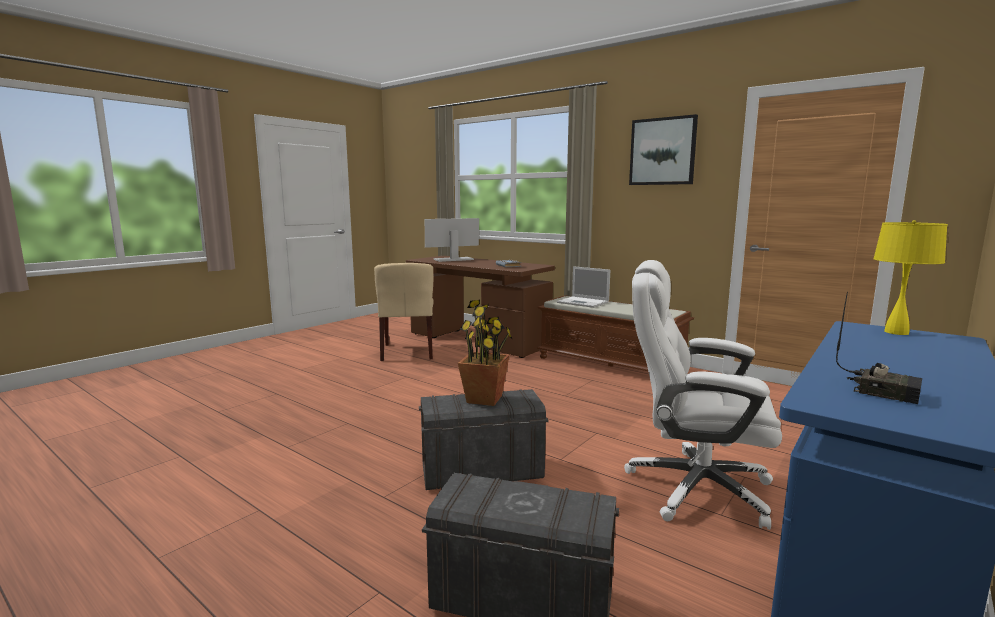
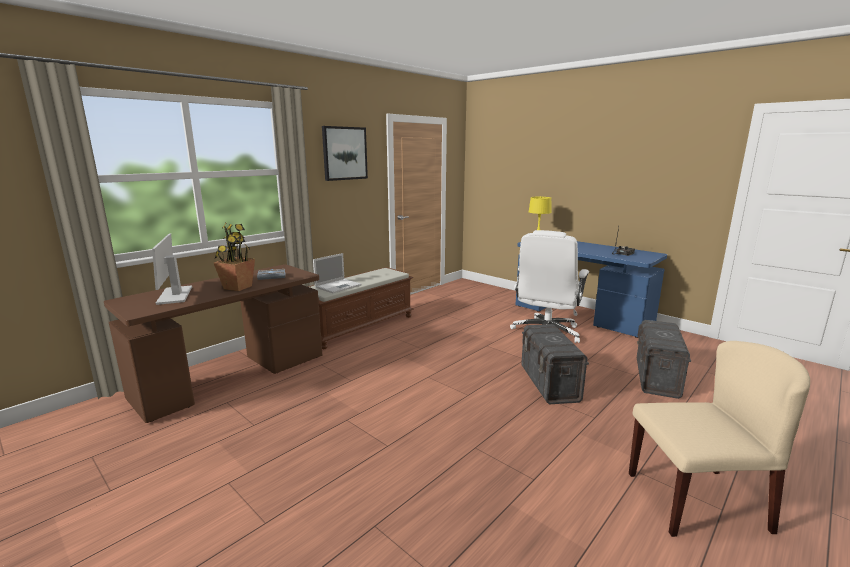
camera: 85 degrees left, 5 degrees up
beige chair [374,263,434,361] -> beige chair moved to [629,341,810,537]
potted plant [458,300,512,406] -> potted plant moved to [214,222,255,291]

